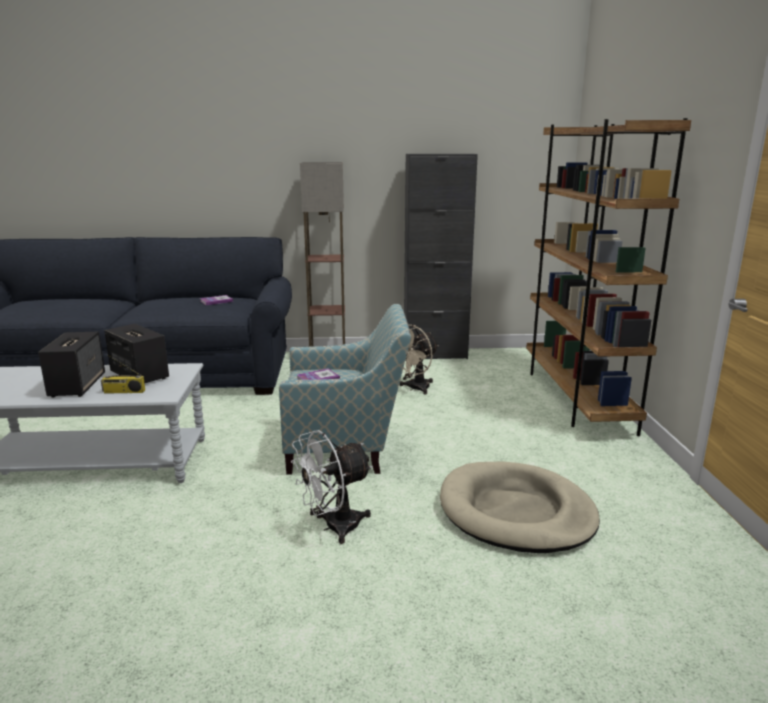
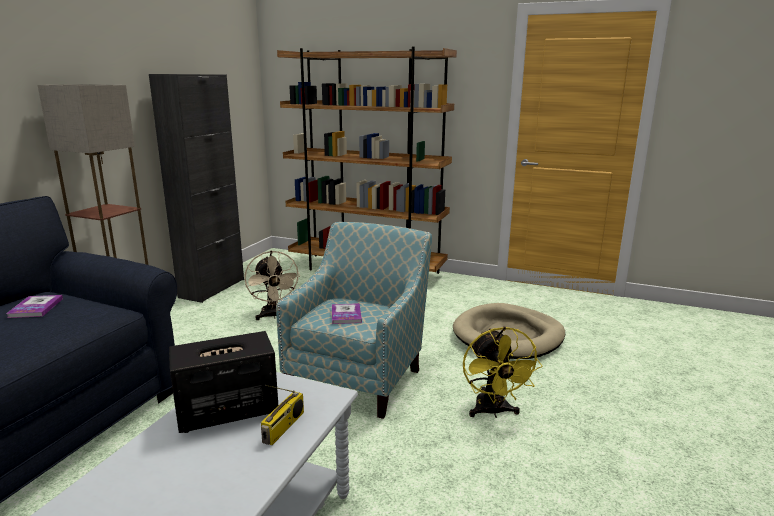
camera: 65 degrees left, 0 degrees up
speaker [38,332,105,398] -> none
white fan [291,430,372,544] -> yellow fan [463,326,542,418]

